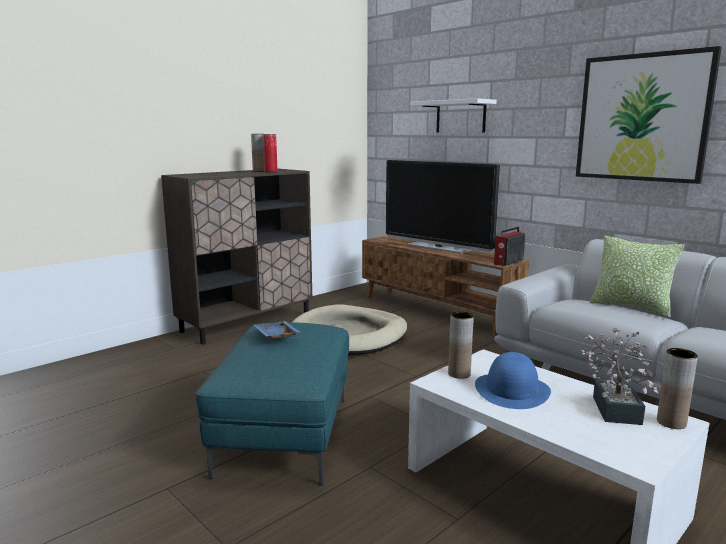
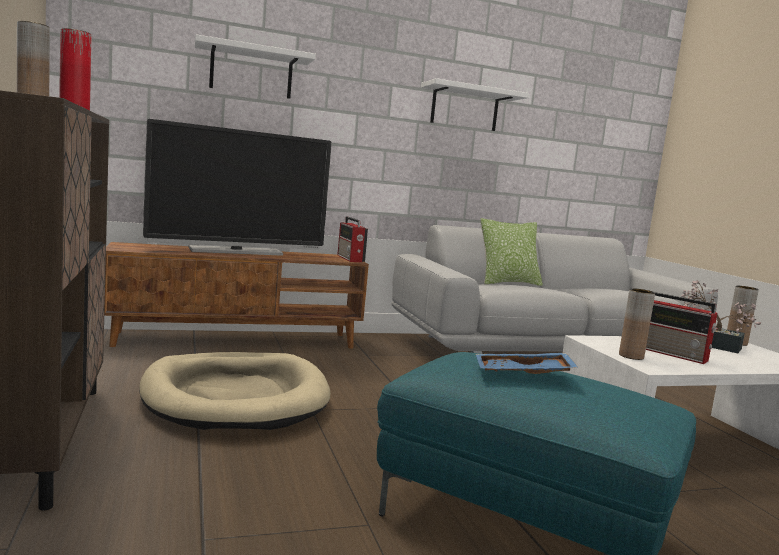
camera: 65 degrees left, 5 degrees down
blue hat [475,352,551,409] -> radio [646,292,718,364]
picture [576,46,722,184] -> white shelf [421,78,529,131]

